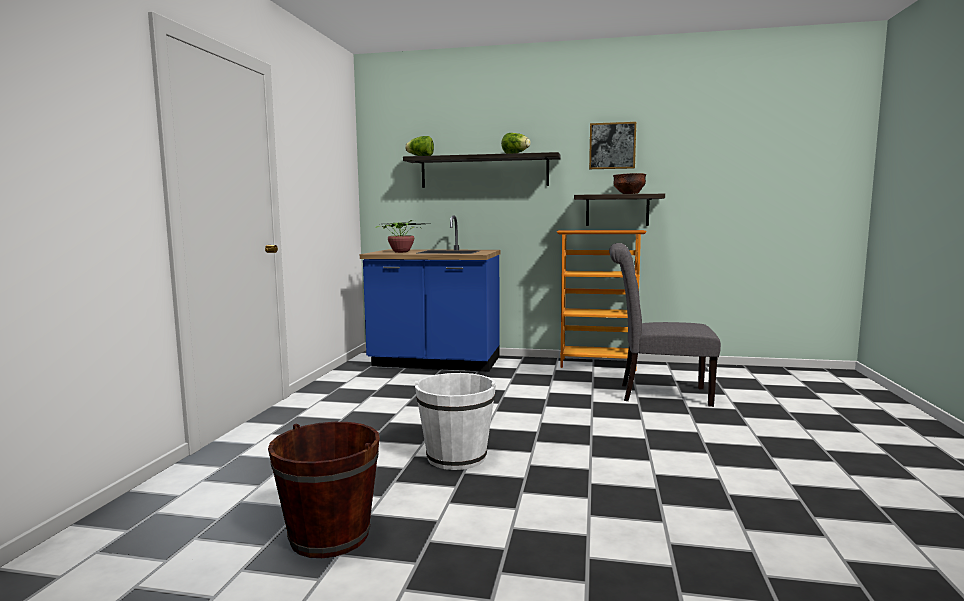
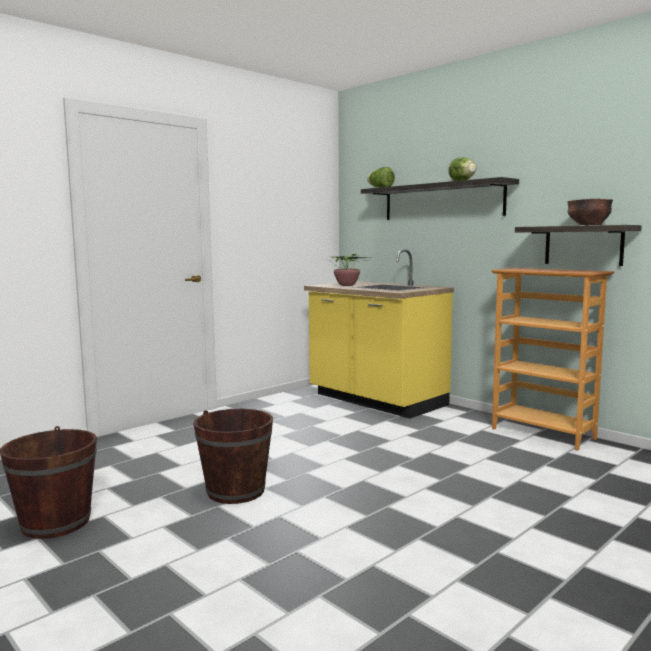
camera: 35 degrees right, 0 degrees up
blue counter [360,215,500,372] -> yellow counter [304,249,454,419]
white bucket [415,373,496,470] -> brown bucket [193,409,273,504]
picture [589,122,636,169] -> none
grey chair [609,243,721,407] -> none

